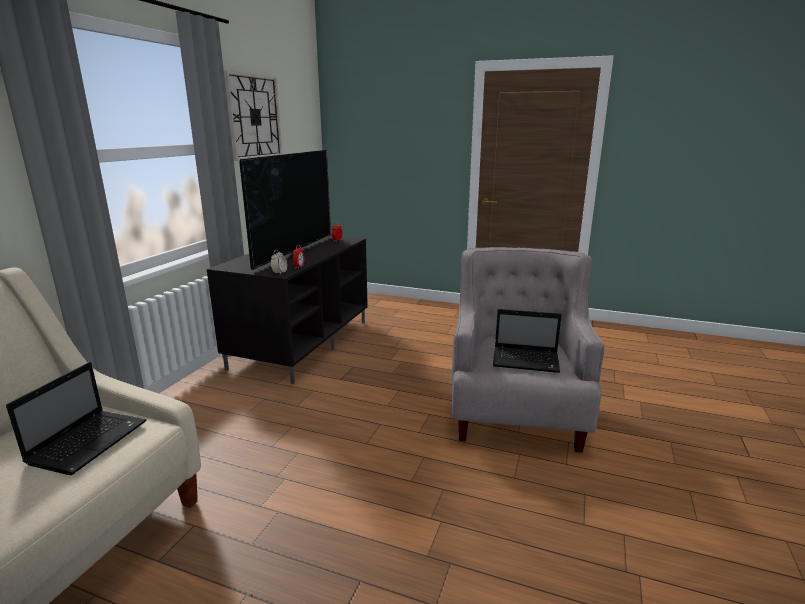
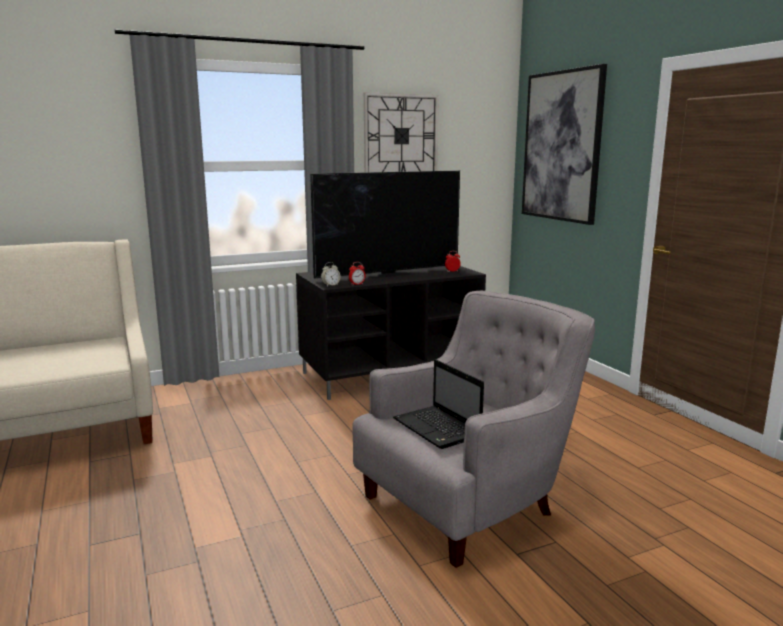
camera: 45 degrees right, 5 degrees down
laptop [6,362,146,475] -> none
none -> picture [522,64,607,225]

